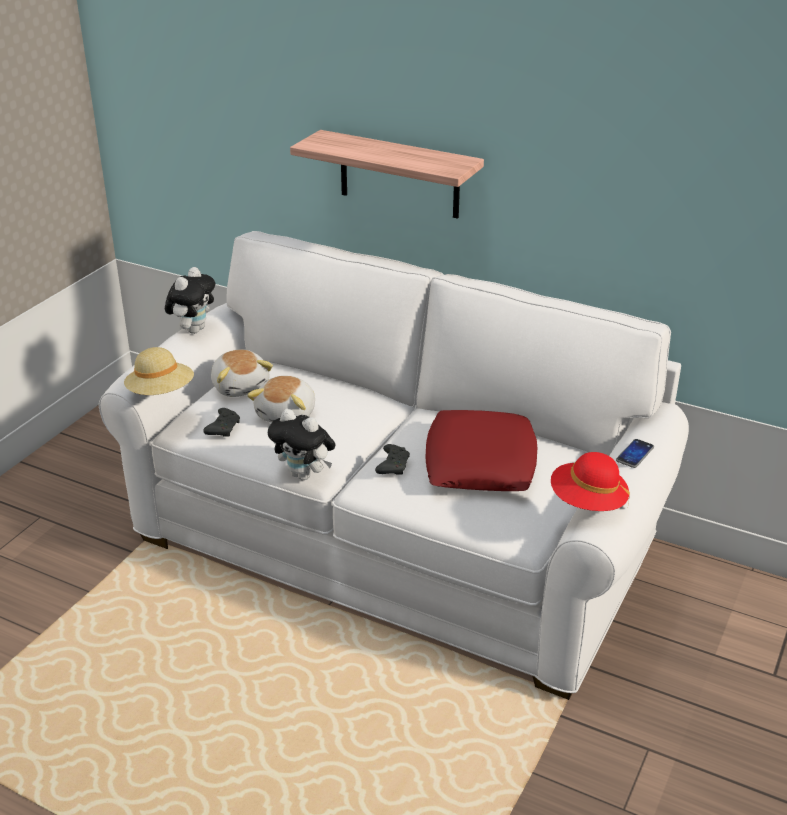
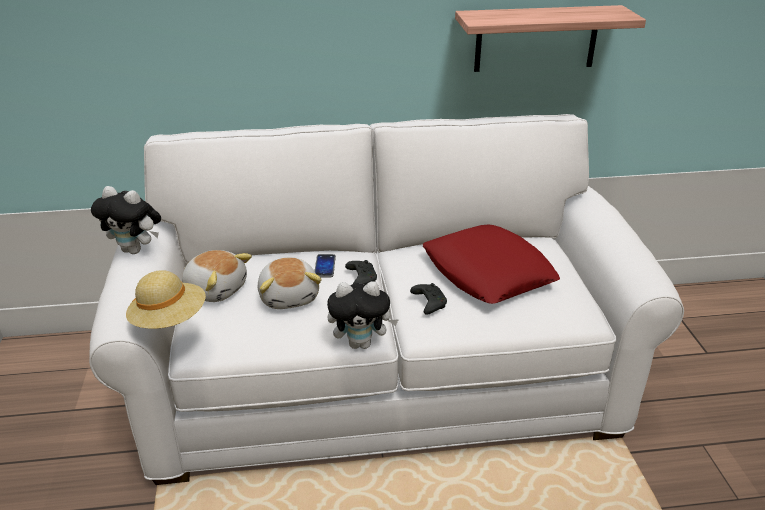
camera: 35 degrees left, 0 degrees up
plush toy [165,267,215,334] -> plush toy turned 120 degrees clockwise [91,186,161,254]
black game controller [203,408,240,437] -> black game controller moved to [345,260,377,285]
shelf [290,130,484,219] -> shelf moved to [455,5,646,72]
red hat [551,452,630,511] -> none
phone [616,439,654,468] -> phone moved to [314,254,336,278]

